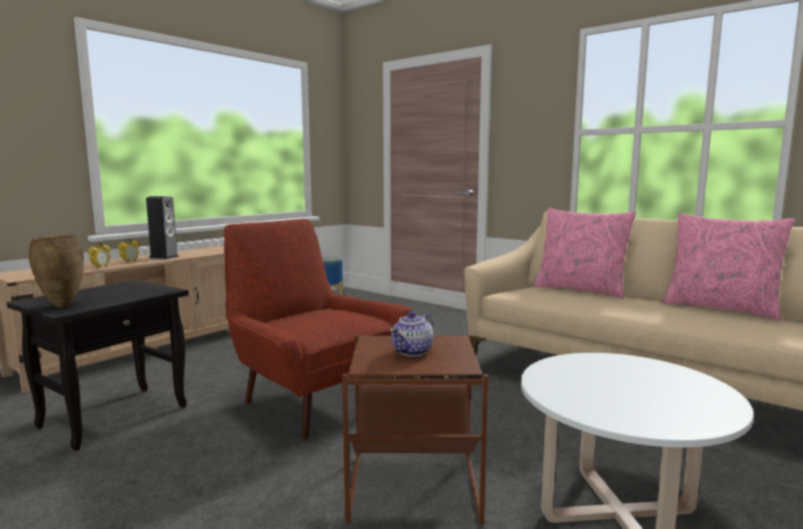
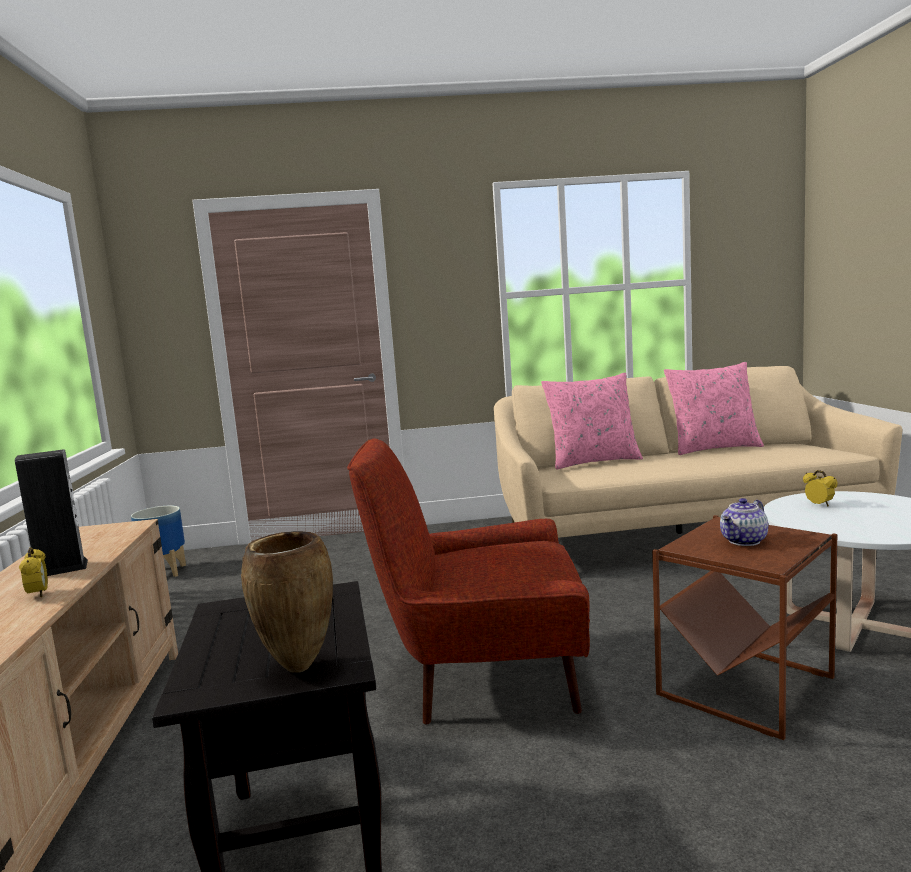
camera: 45 degrees left, 0 degrees up
alarm clock [88,243,110,269] -> alarm clock moved to [803,470,838,506]
teapot [390,311,434,356] -> teapot turned 60 degrees clockwise [720,498,768,546]

